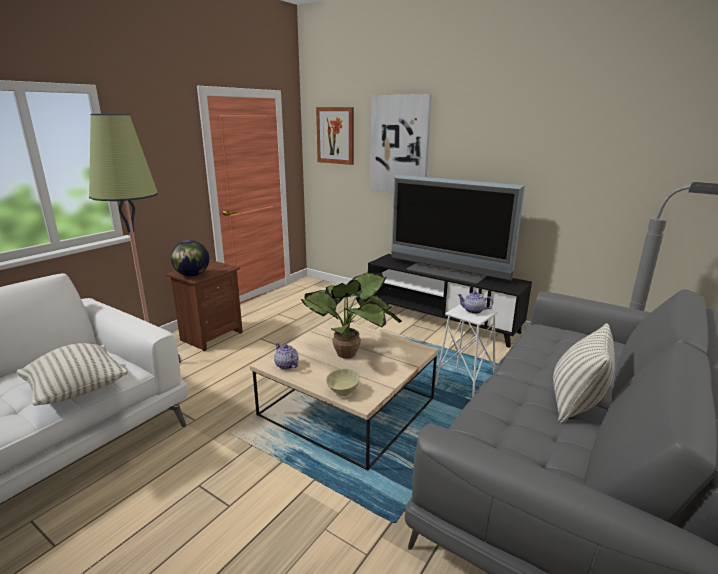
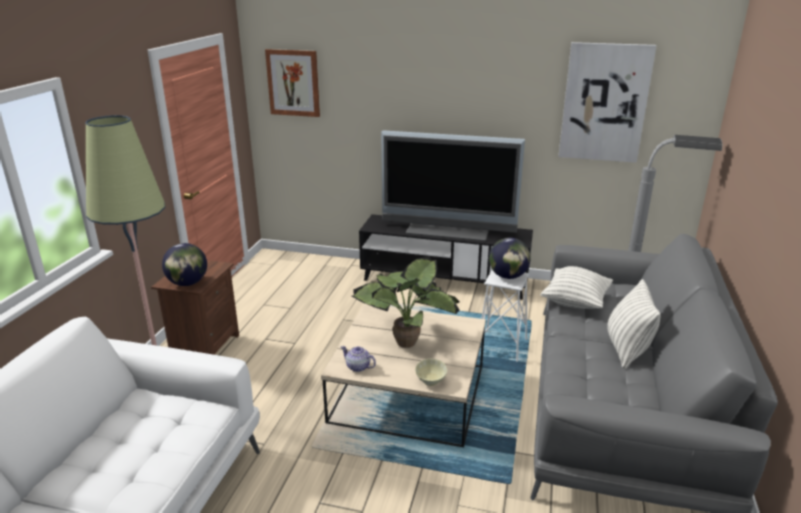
camera: 20 degrees left, 5 degrees up
pillow [16,343,128,406] -> pillow moved to [541,266,613,309]
picture [370,94,432,192] -> picture moved to [558,42,656,163]
teapot [457,291,493,314] -> globe [489,238,531,279]

